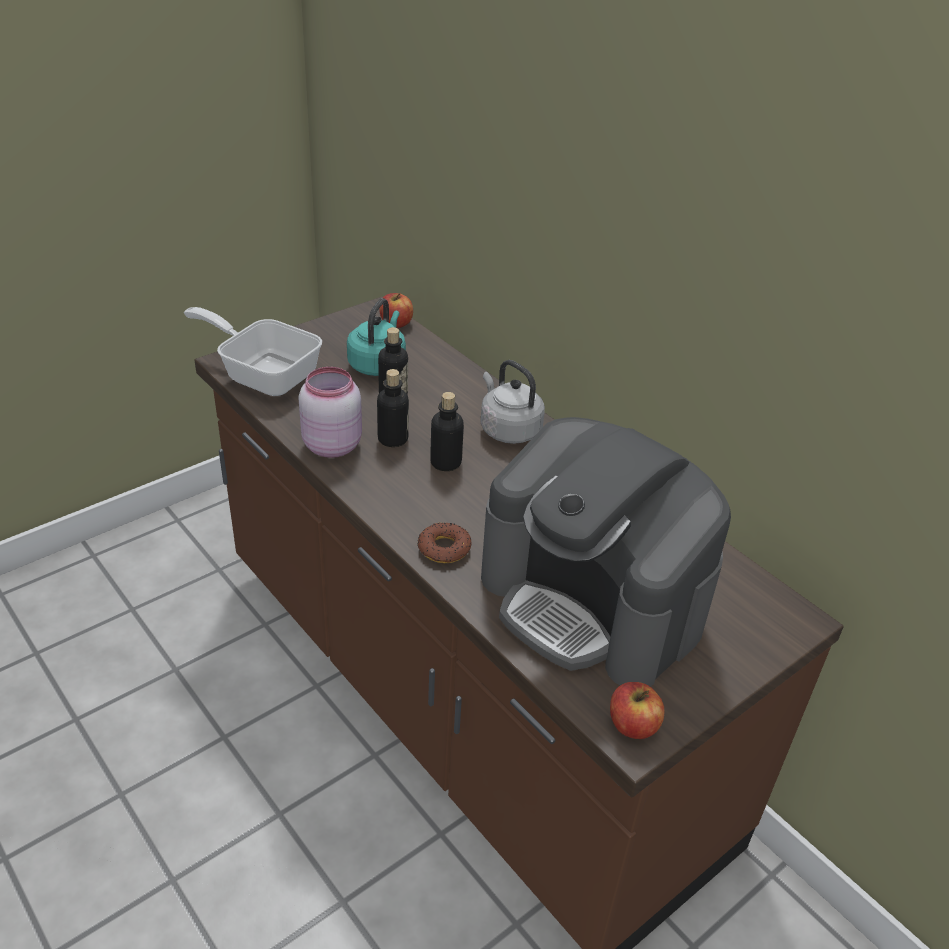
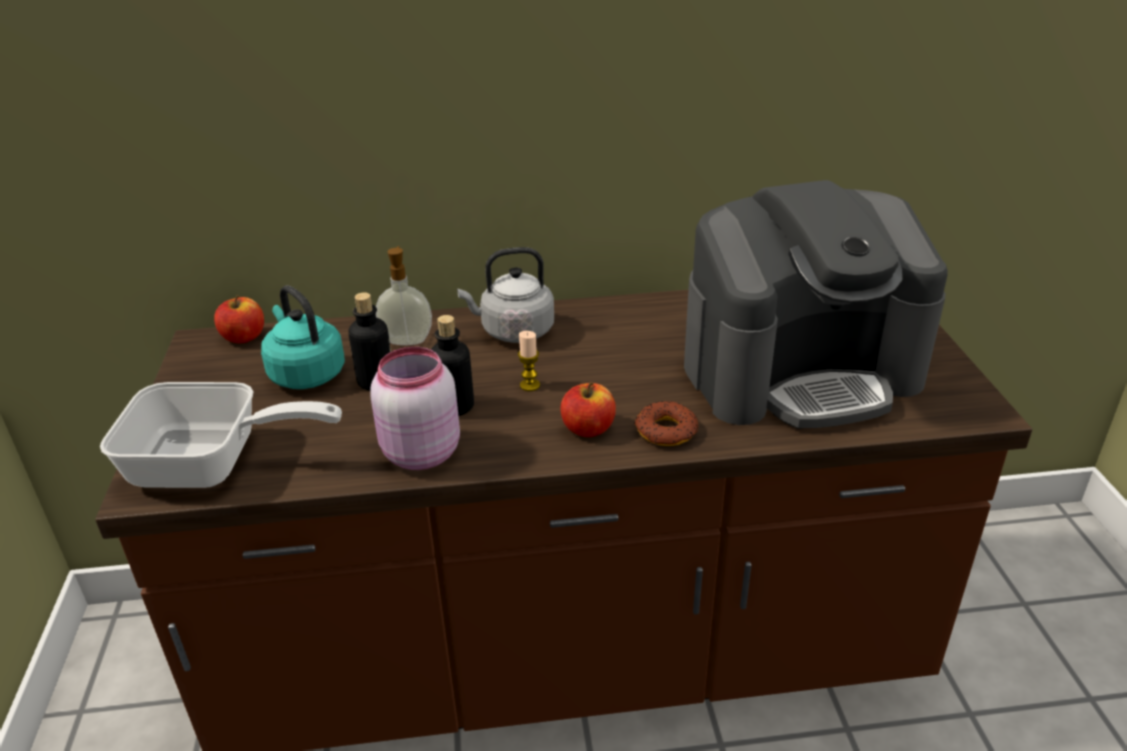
camera: 55 degrees left, 5 degrees down
frying pan [184,307,322,396] -> frying pan turned 150 degrees counterclockwise [100,382,342,488]
bottle [430,392,464,471] -> candle [518,331,540,391]
apple [610,682,665,739] -> apple moved to [560,382,616,437]
none -> soap dispenser [376,246,432,345]

